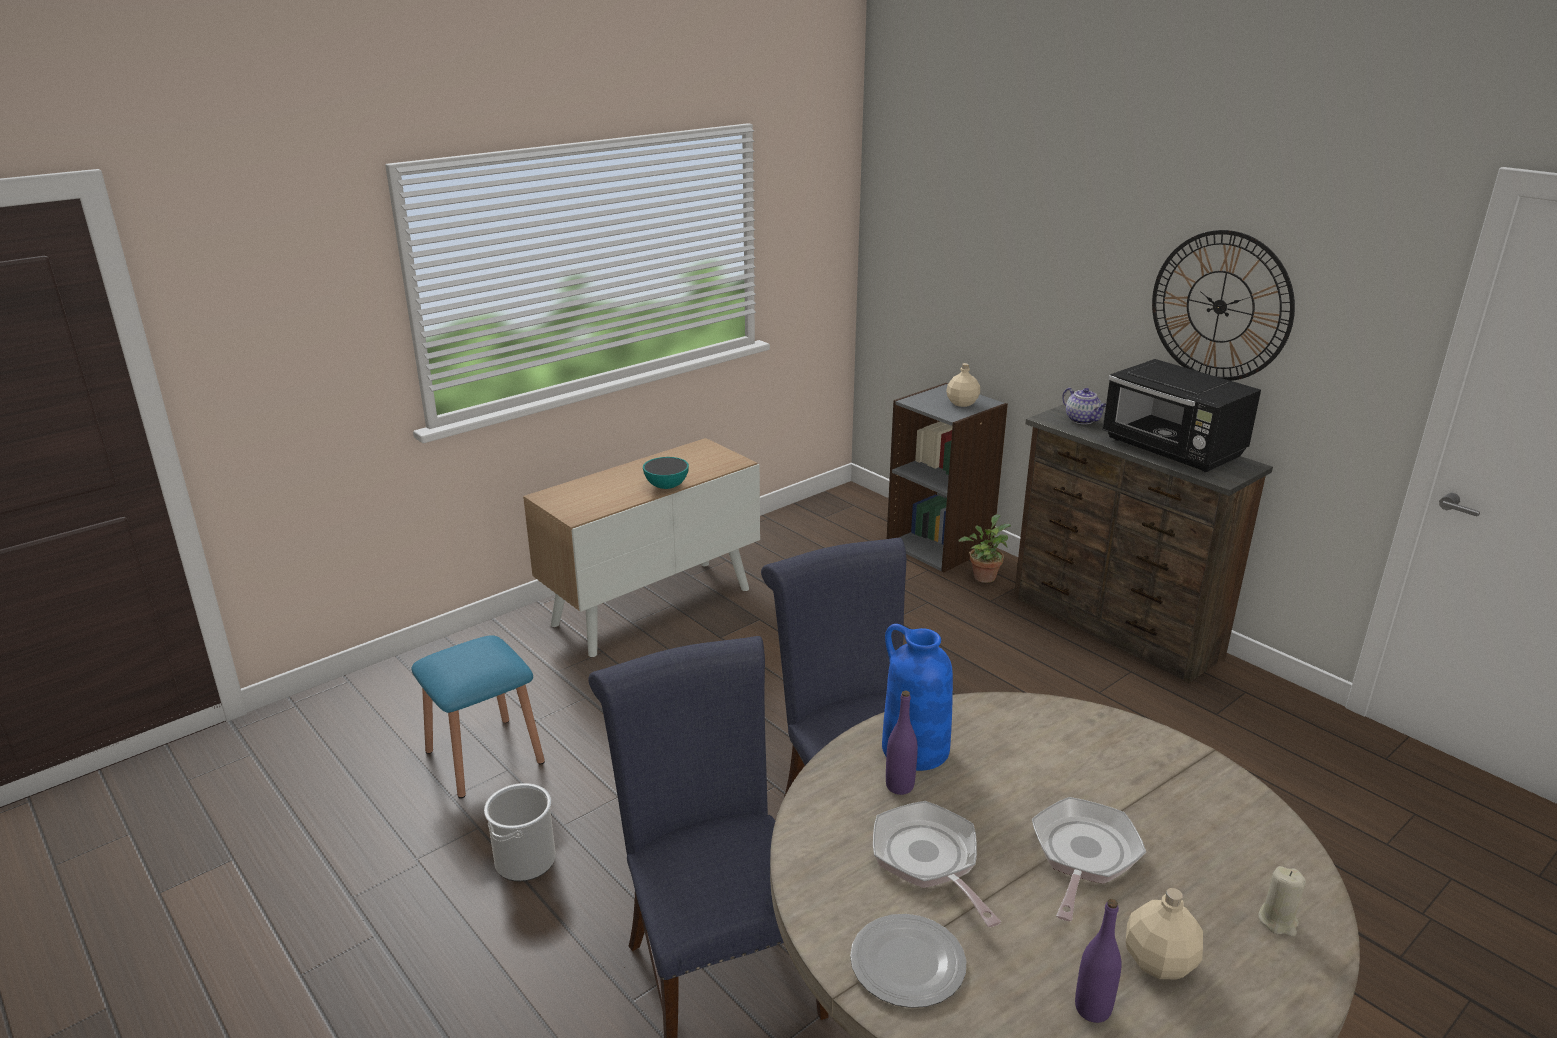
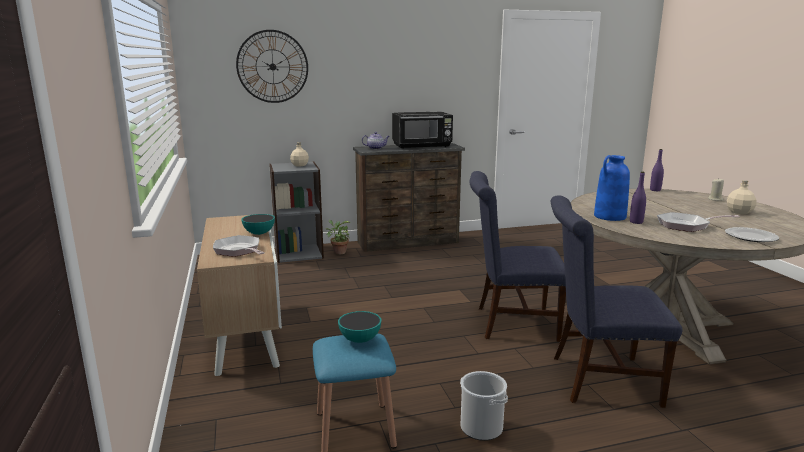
camera: 65 degrees left, 10 degrees down
frying pan [1032,797,1146,921] -> frying pan moved to [213,235,265,257]
purple bottle [1075,899,1122,1023] -> purple bottle moved to [650,149,664,191]
wall clock [1152,230,1295,381] -> wall clock moved to [236,30,308,103]
none -> bowl [338,311,381,343]

